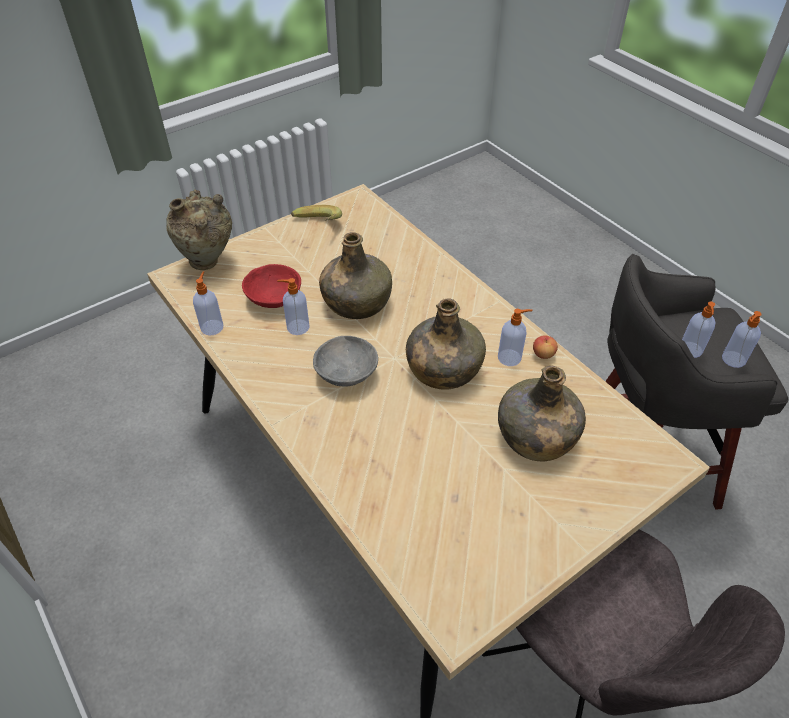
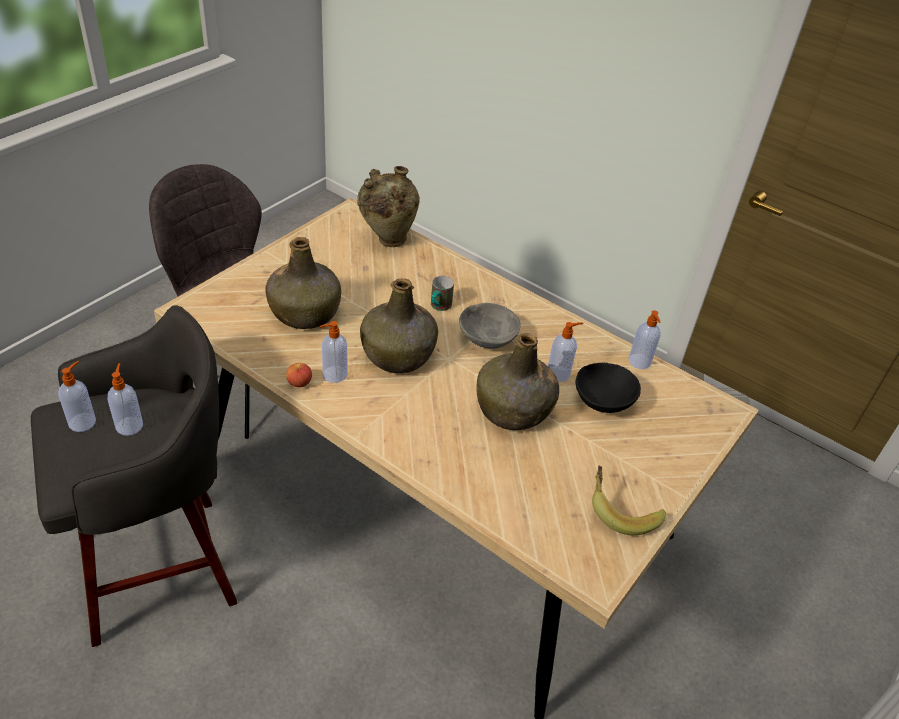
camera: 160 degrees right, 5 degrees down
beige vase [166,190,232,270] -> beige vase moved to [357,166,420,247]
red bowl [242,264,301,308] -> black bowl [575,363,641,413]
none -> mug [431,276,454,311]

